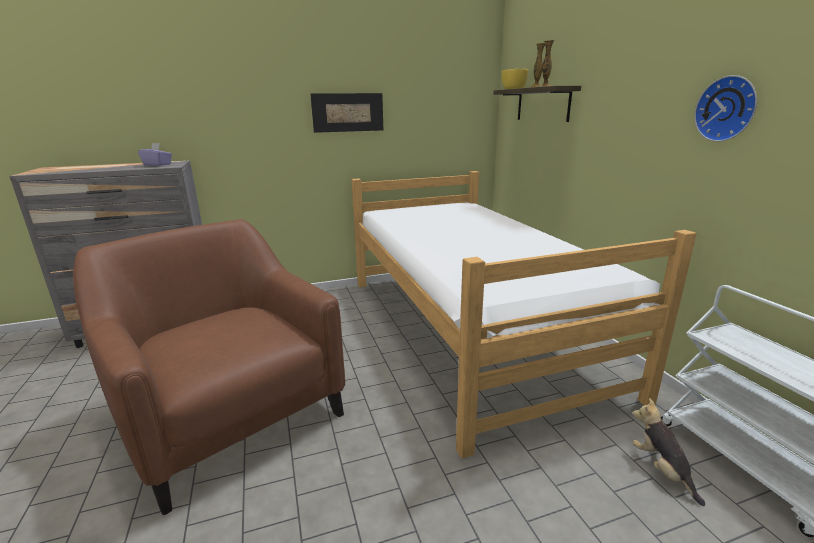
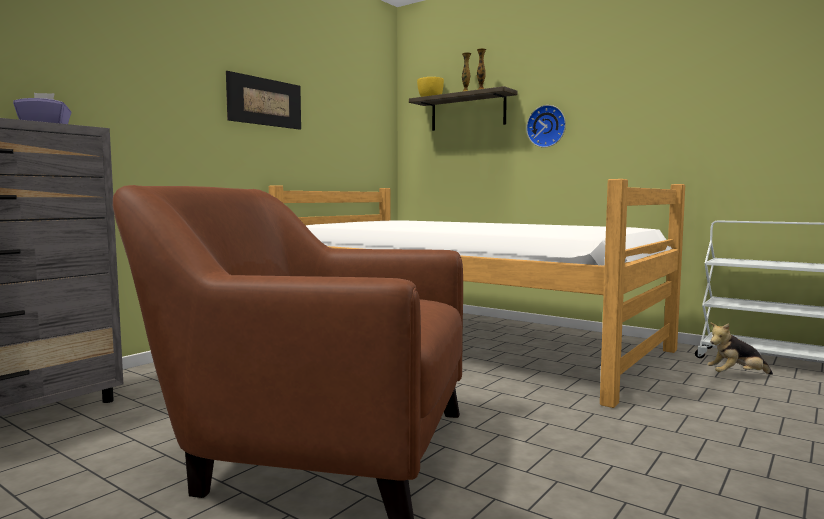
camera: 35 degrees left, 15 degrees down
plush toy [633,398,705,506] -> plush toy turned 45 degrees counterclockwise [707,322,773,375]
wall clock [694,75,757,142] -> wall clock moved to [526,105,566,148]

